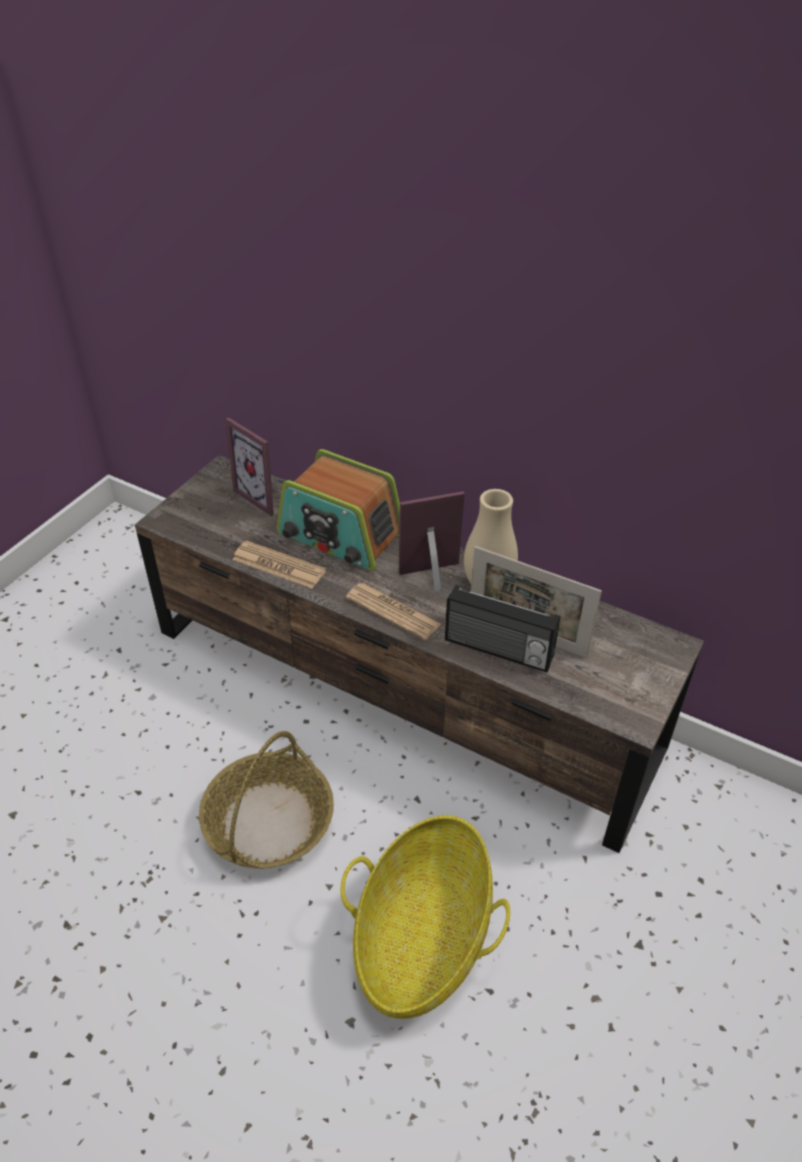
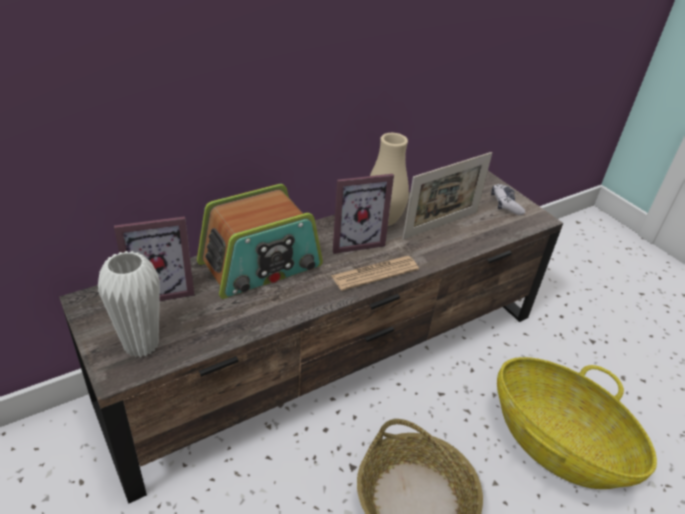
camera: 65 degrees left, 5 degrees down
newspaper [232,541,326,589] -> none
picture frame [399,491,465,591] -> picture frame turned 120 degrees counterclockwise [333,174,394,254]
radio [445,585,560,672] -> none
none -> white vase [98,251,160,358]
none -> game controller [491,184,525,215]

